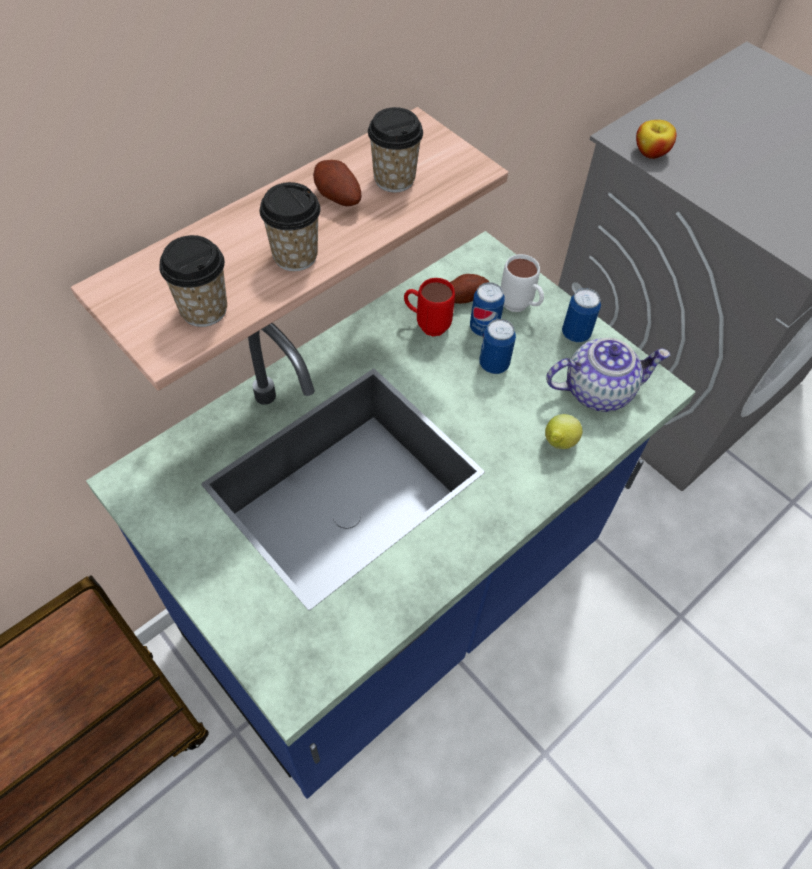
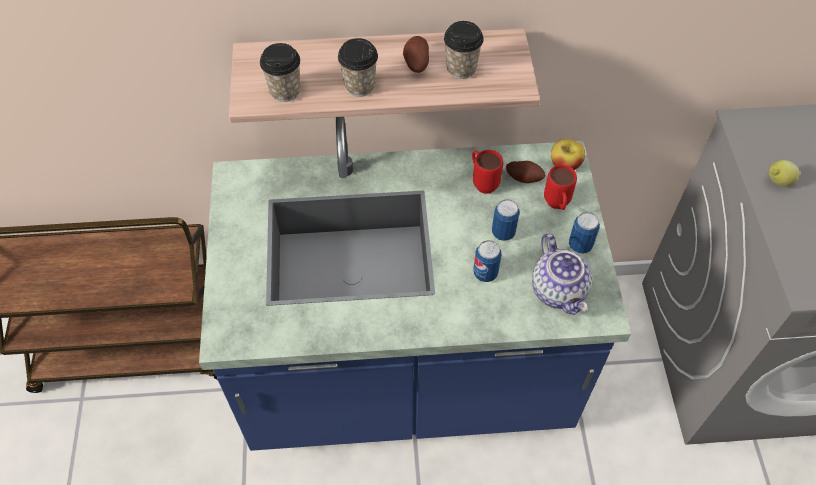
camera: 40 degrees right, 0 degrees up
can [470,282,505,337] -> can moved to [473,240,502,282]
white mug [501,254,544,312] -> red mug [544,165,577,210]
lemon [545,414,583,449] -> lemon moved to [769,160,799,187]
teapot [546,338,670,412] -> teapot turned 45 degrees clockwise [532,233,592,315]
apple [636,120,677,159] -> apple moved to [551,139,585,170]

